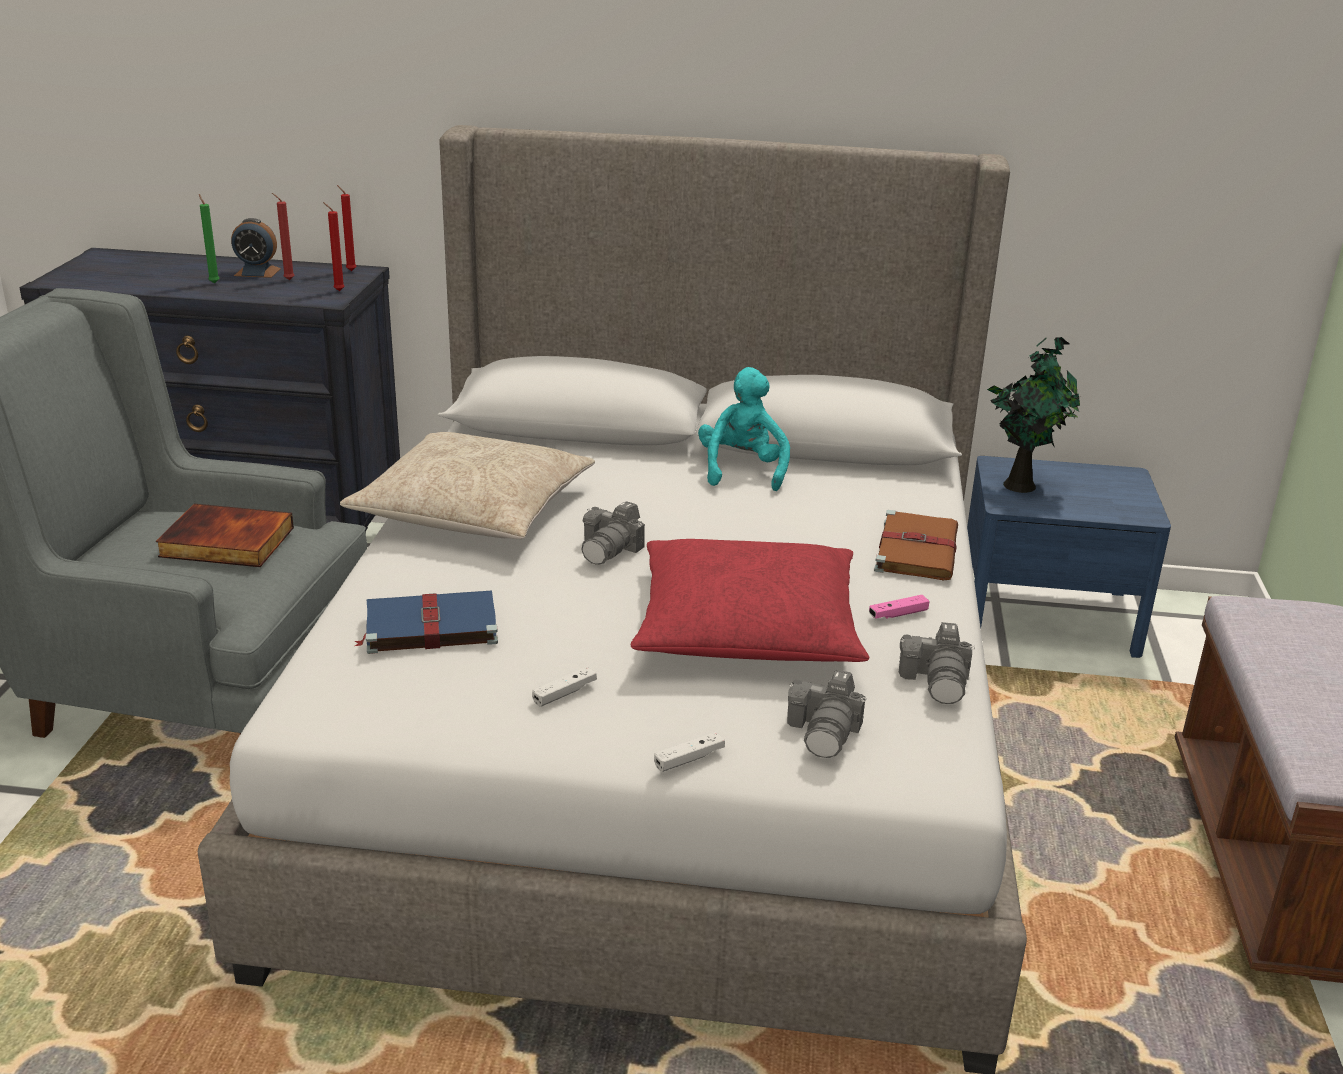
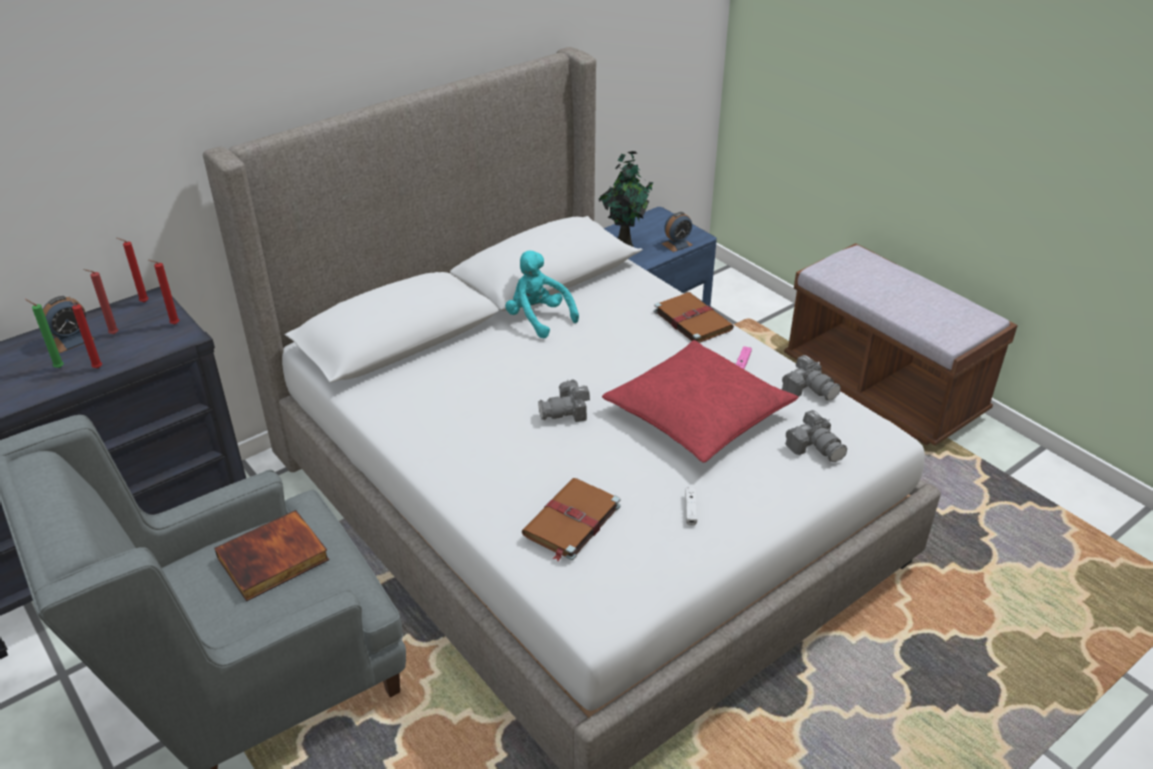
camera: 45 degrees left, 10 degrees up
beige pillow [340,432,595,539] -> none
blue book [355,591,498,654] -> brown book [522,478,621,561]
camera [581,501,645,565] -> camera turned 90 degrees clockwise [538,379,590,422]
white game controller [654,732,725,772] -> none
none -> red candle [69,297,102,368]
none -> alarm clock [661,212,692,252]

